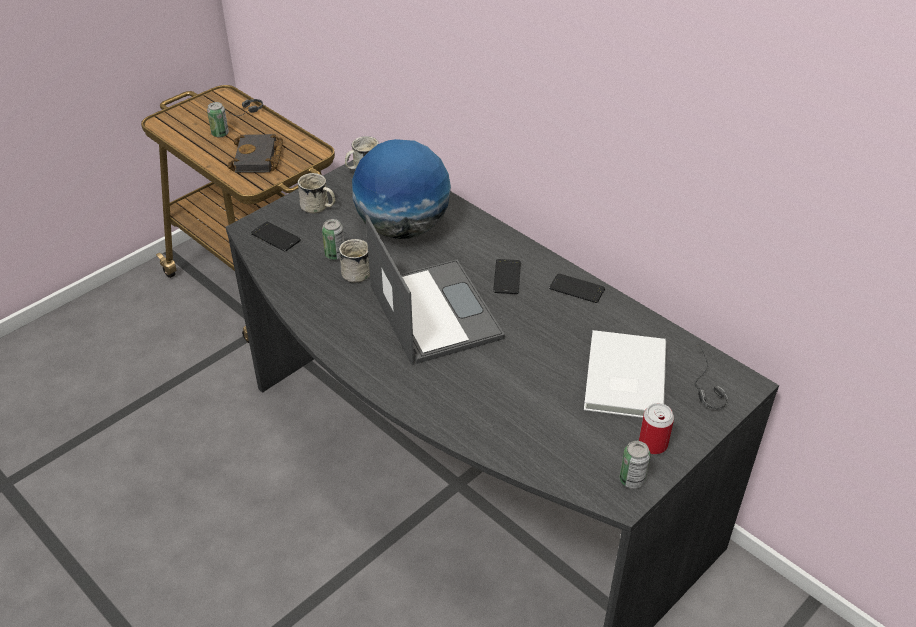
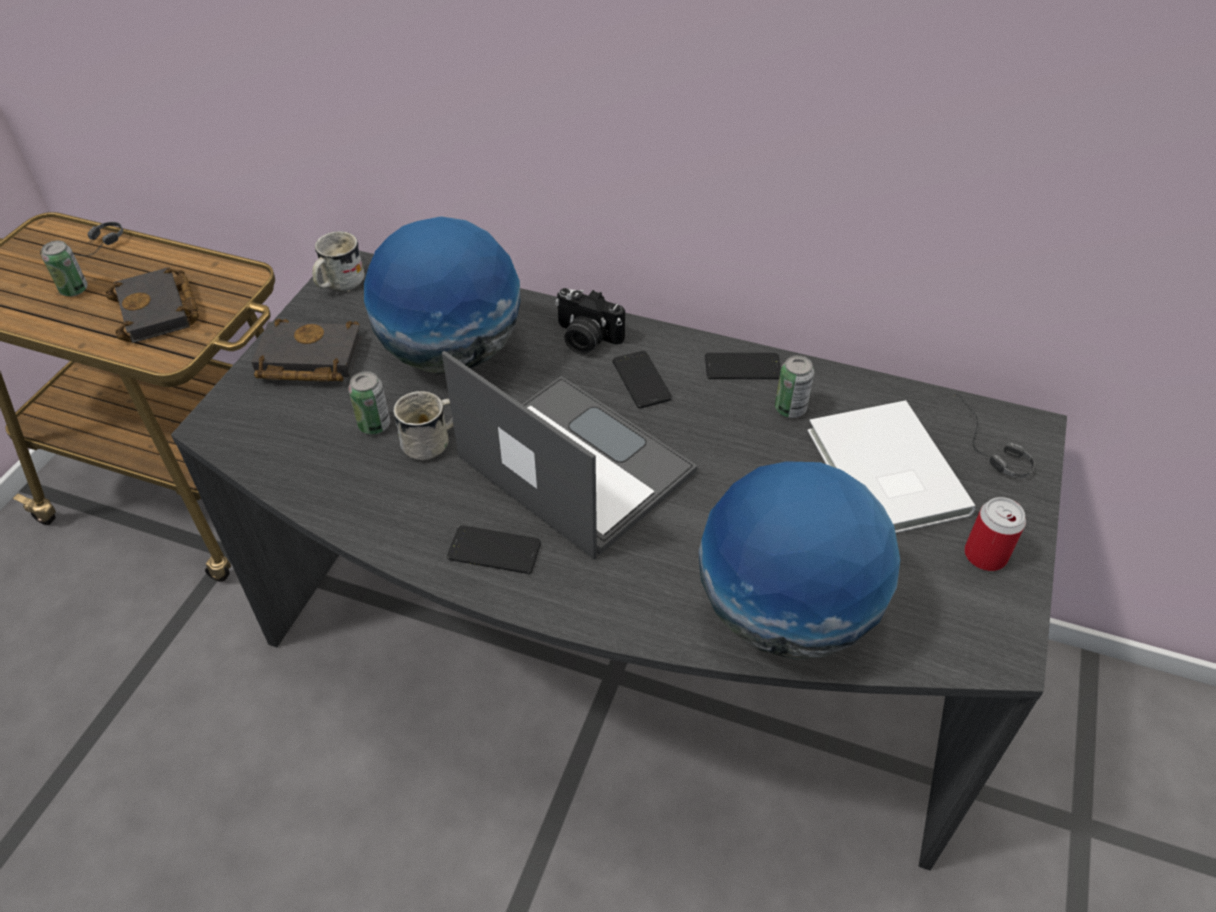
camera: 25 degrees left, 5 degrees up
phone [251,222,301,251] -> phone moved to [447,525,541,574]
white mug [297,173,335,213] -> black book [252,319,362,382]
can [619,441,650,489] -> can moved to [775,355,814,418]
none -> camera [555,288,625,354]
none -> globe [698,461,900,660]

